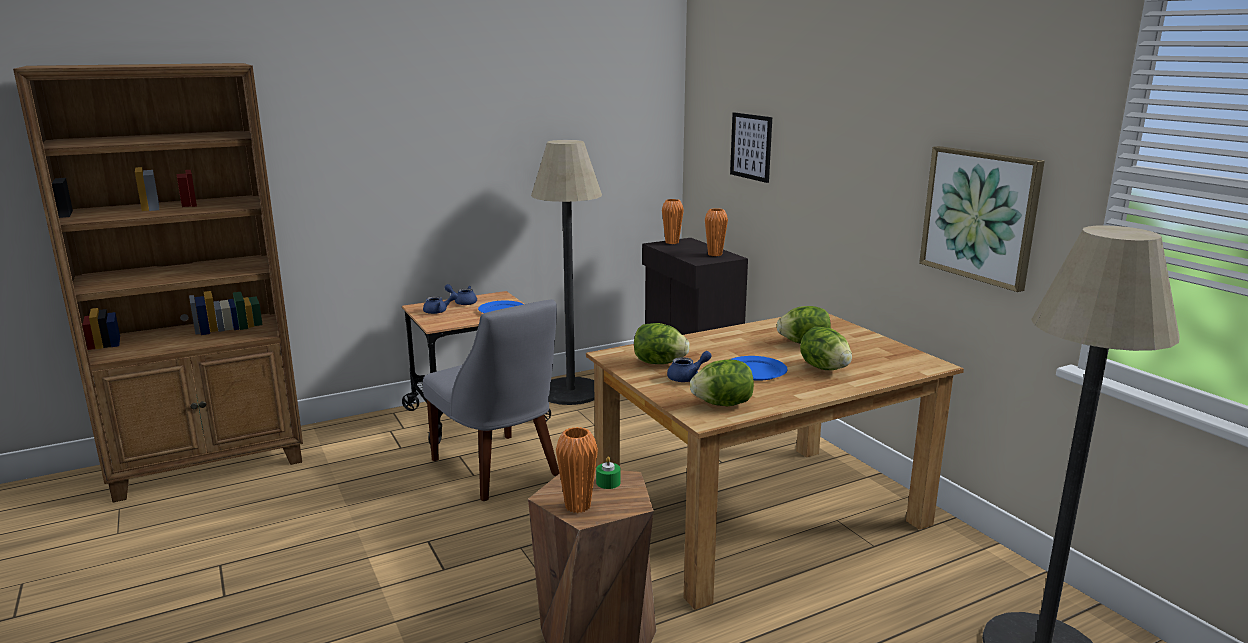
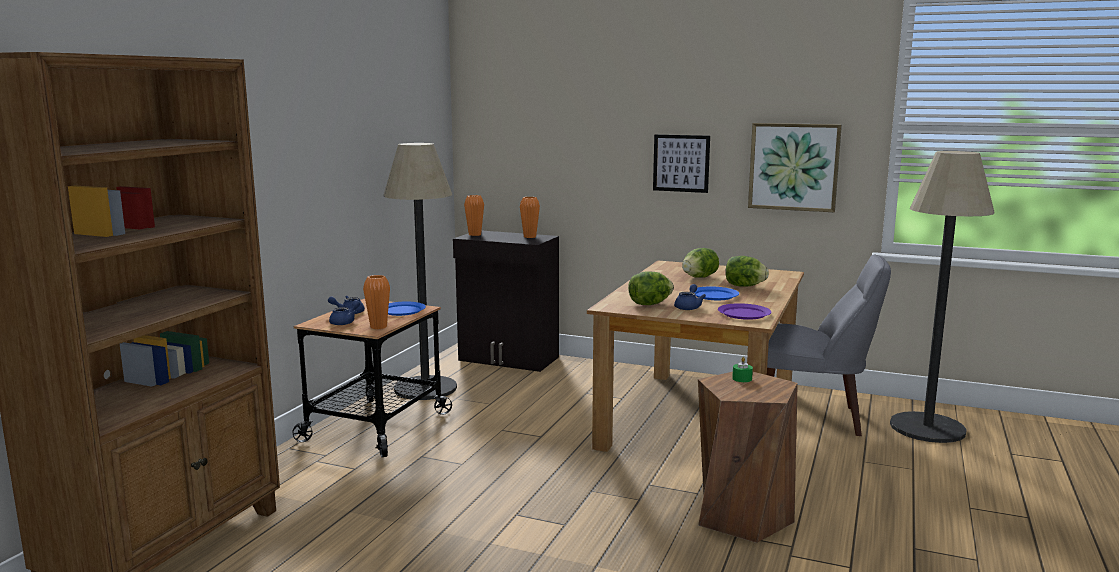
camera: 40 degrees left, 5 degrees down
grey chair [423,299,560,501] -> grey chair moved to [767,254,891,436]
orange vase [556,427,598,513] -> orange vase moved to [363,275,390,329]
lettuce [690,359,754,406] -> purple plate [718,303,772,320]
picture [730,112,772,183] -> picture moved to [653,134,710,193]

